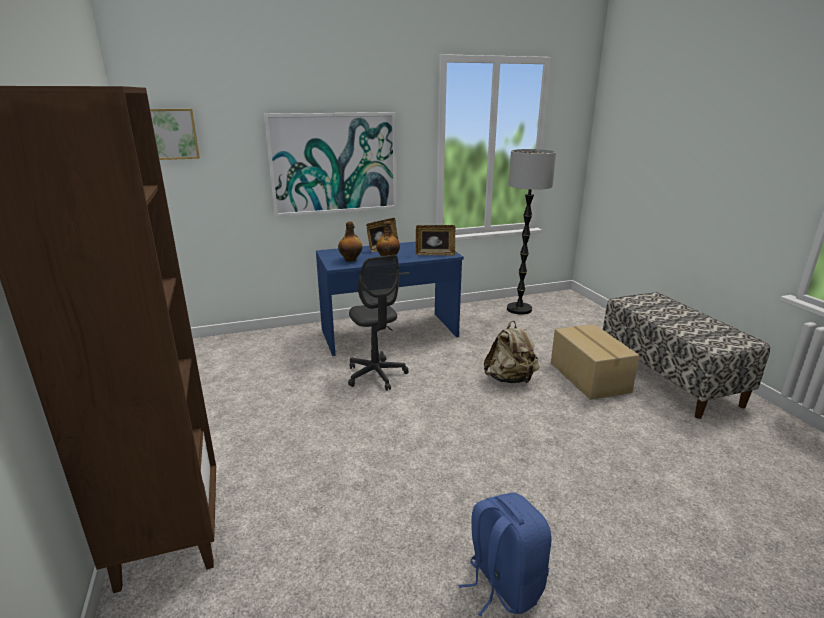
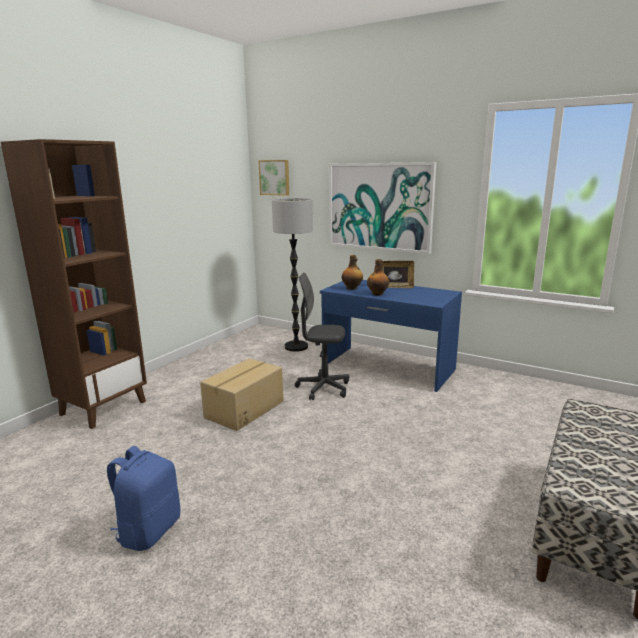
camera: 50 degrees right, 5 degrees down
grey office chair [348,255,409,391] -> grey office chair turned 75 degrees clockwise [295,273,349,400]
picture frame [416,225,455,256] -> none
beige backpack [484,321,539,383] -> none
floor lamp [507,149,556,315] -> floor lamp moved to [272,198,313,352]
cardboard box [551,324,640,400] -> cardboard box moved to [200,358,284,431]

